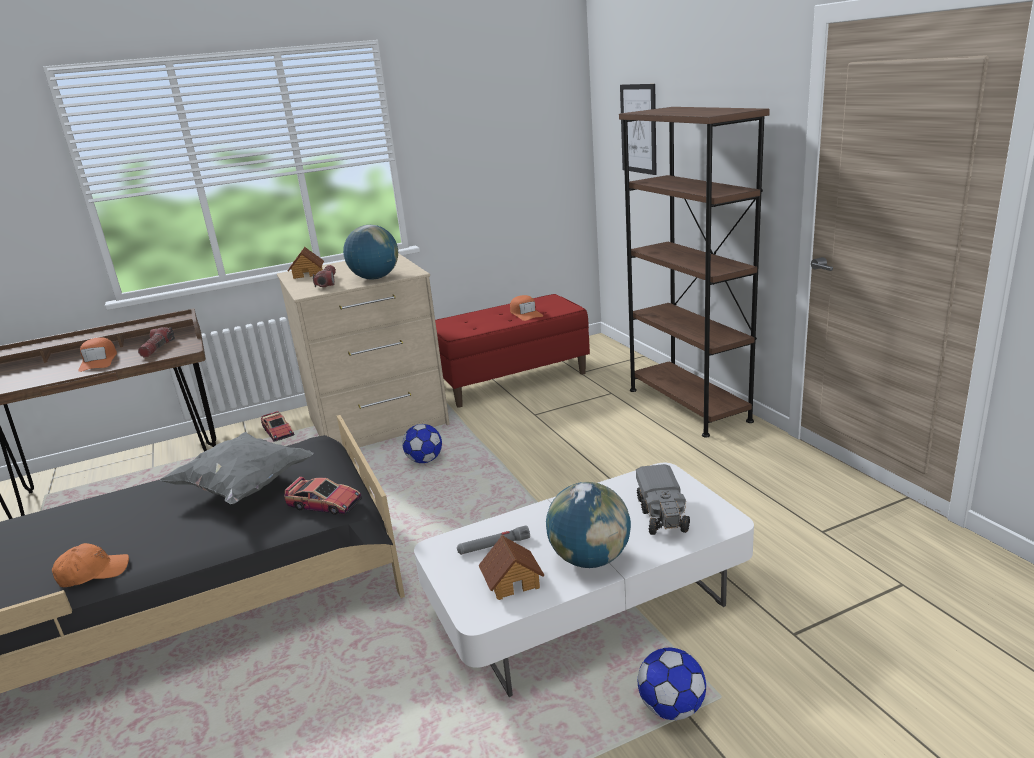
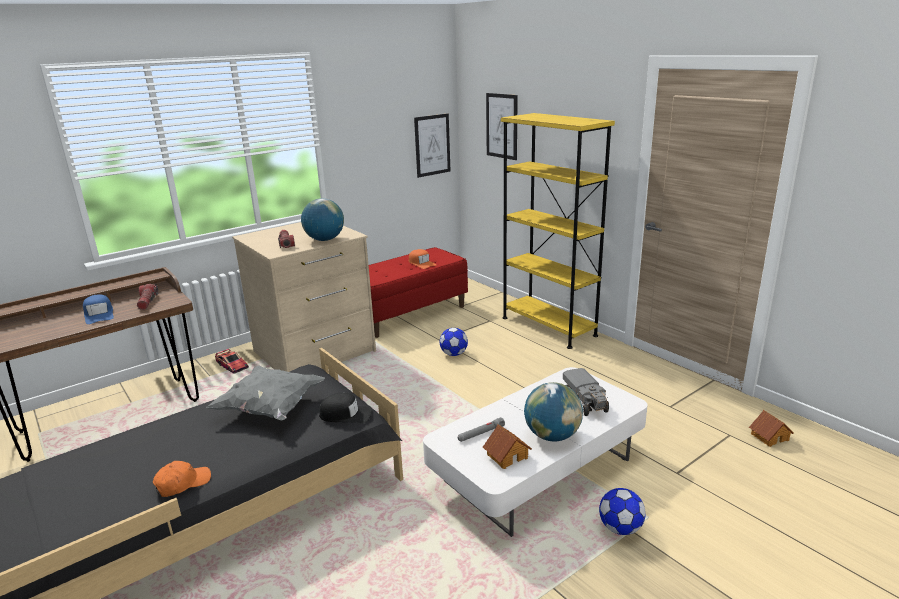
camera: 15 degrees left, 0 degrees up
orange cap [78,337,117,372] -> blue cap [83,294,114,324]
toy car [284,477,362,515] -> black cap [319,393,372,423]
toy house [288,247,324,279] -> toy house moved to [749,410,793,447]
football [402,424,442,463] -> football moved to [439,328,468,356]
brown bookcase [619,107,770,438] -> yellow bookcase [501,113,615,349]
none -> picture [414,114,450,178]

